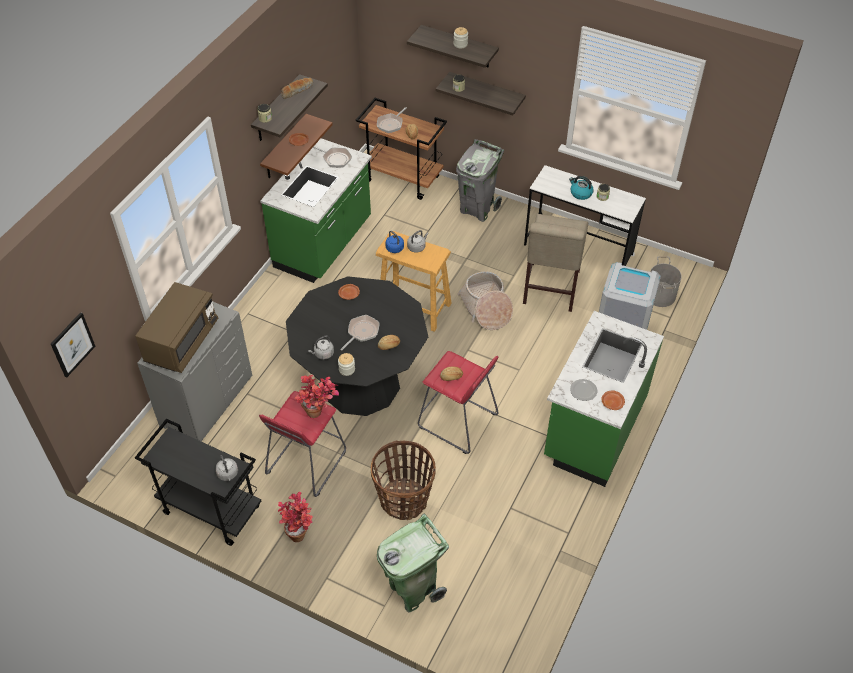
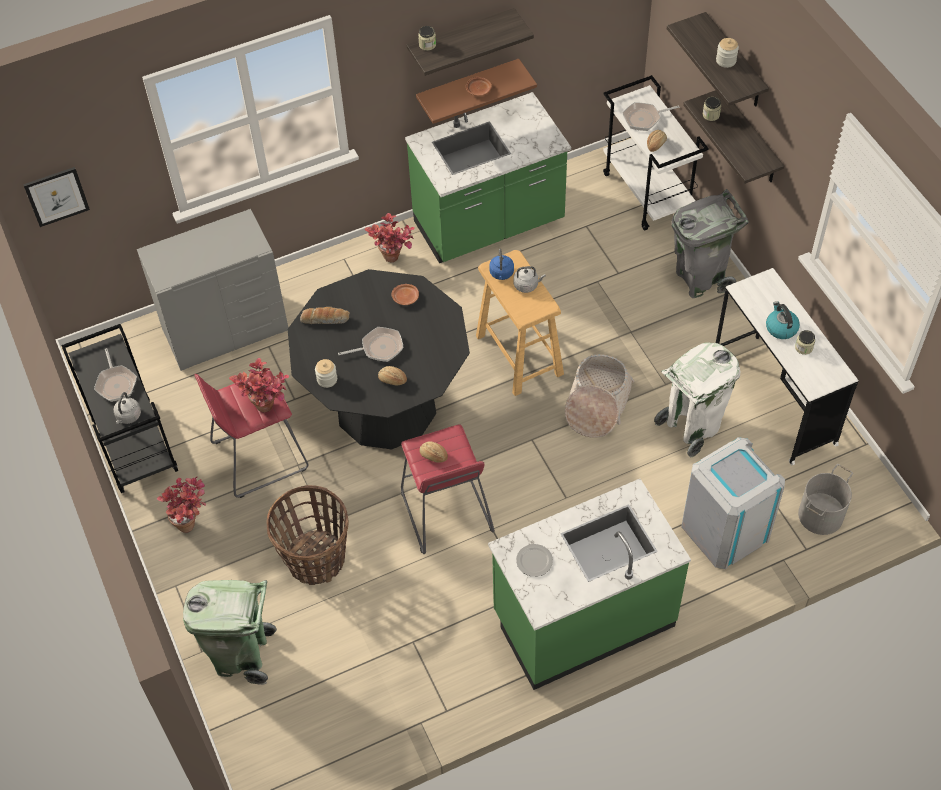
camera: 40 degrees right, 5 degrees up
brown microwave [135,282,218,373] -> none
bread [281,78,313,99] -> bread moved to [300,307,350,324]
grey kettle [308,335,334,360] -> none
frying pan [313,146,352,168] -> frying pan moved to [94,348,137,402]
brown cart [356,98,447,200] -> white cart [603,75,709,231]
beige chair [523,214,588,312] -> white trash can [654,343,740,457]
brown plate [601,390,625,410] -> none
none -> potted plant [365,213,415,263]

